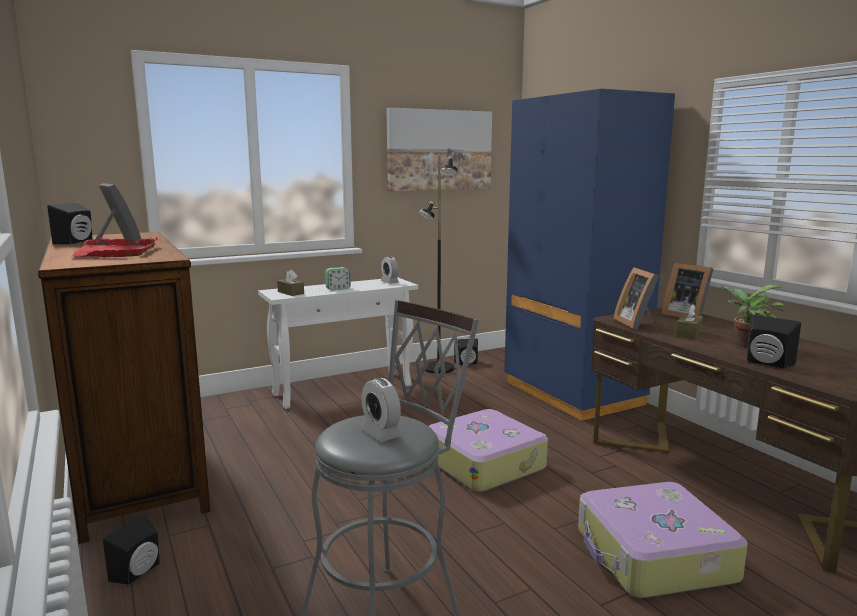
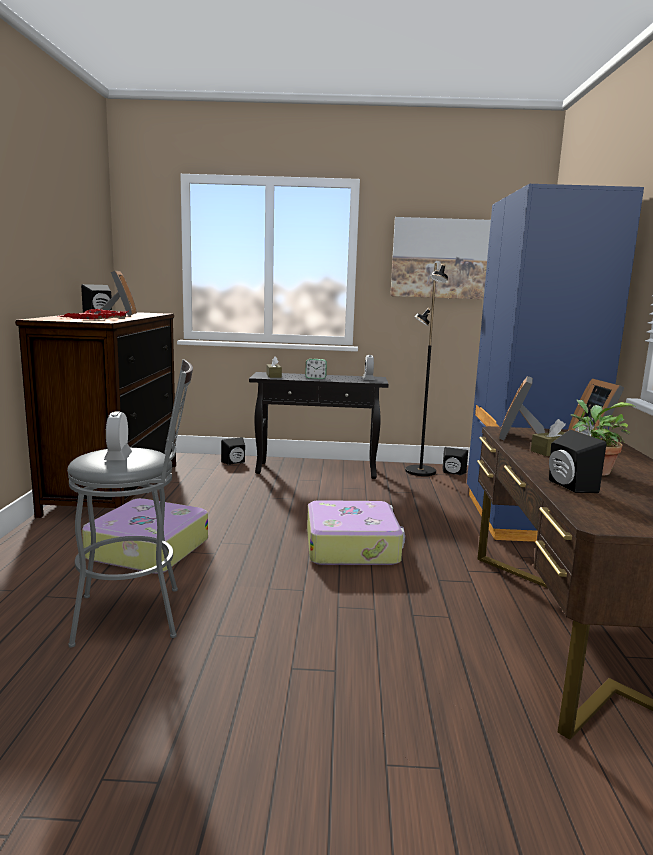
camera: 30 degrees right, 0 degrees up
black speaker [103,515,160,585] -> black speaker moved to [221,437,245,465]
white console table [258,277,418,409] -> black console table [249,372,388,479]
suitcase [578,482,748,598] -> suitcase moved to [82,498,208,574]

